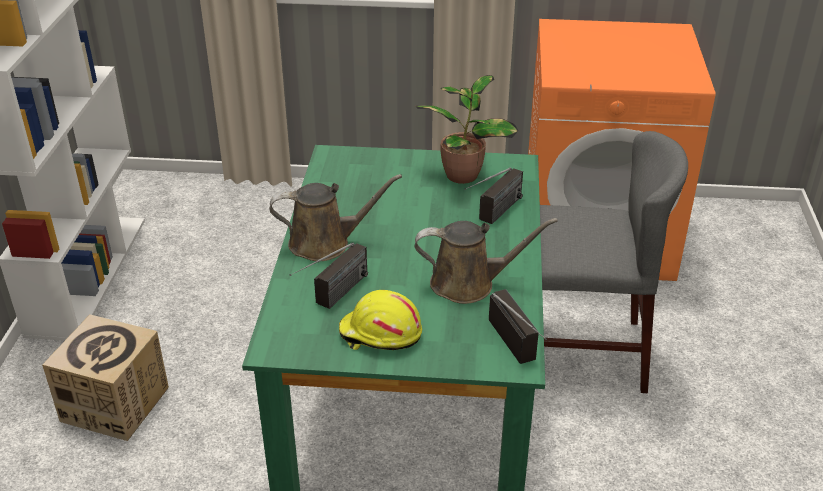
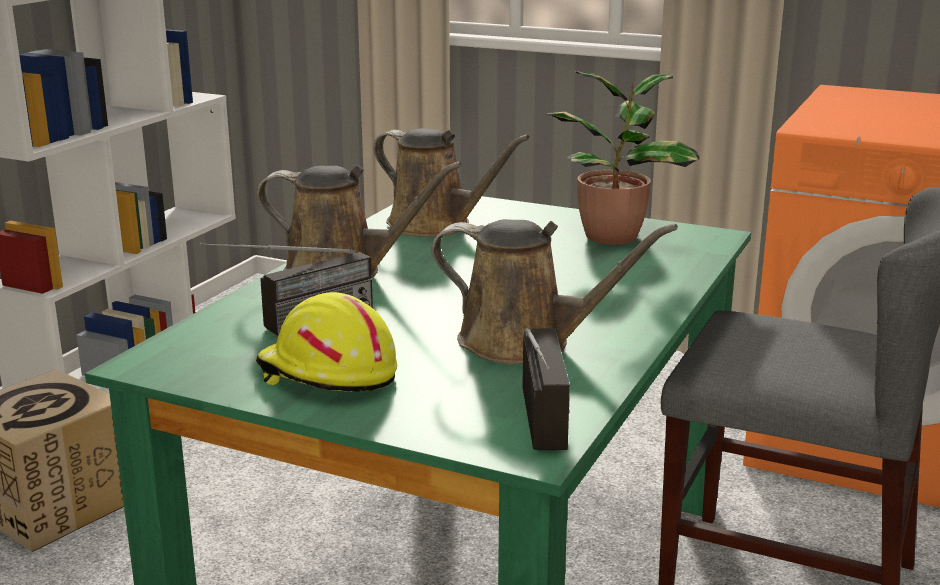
camera: 20 degrees right, 15 degrees down
radio [465,168,523,224] -> none
none -> brown watering can [373,128,530,237]

